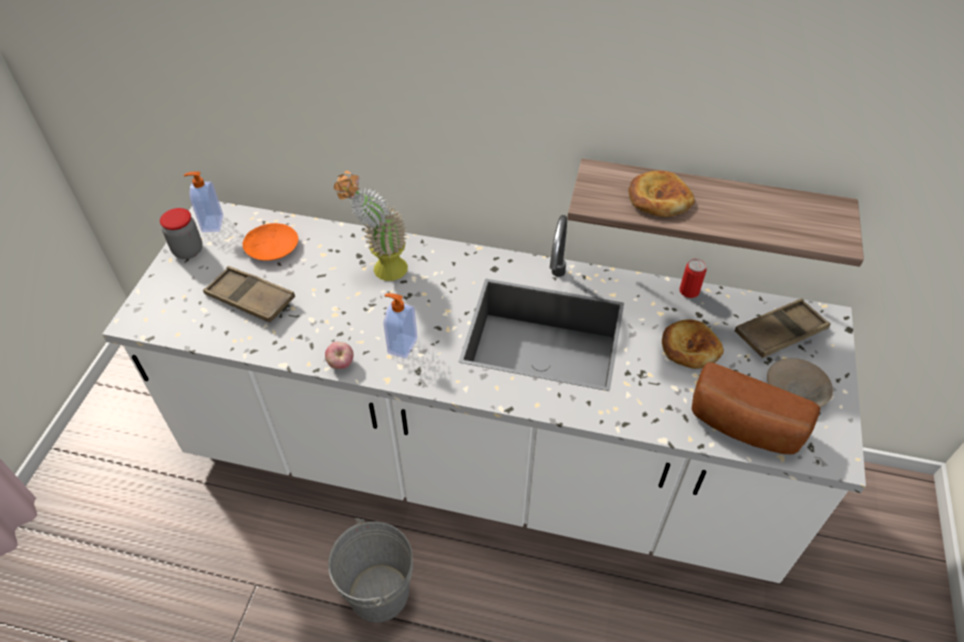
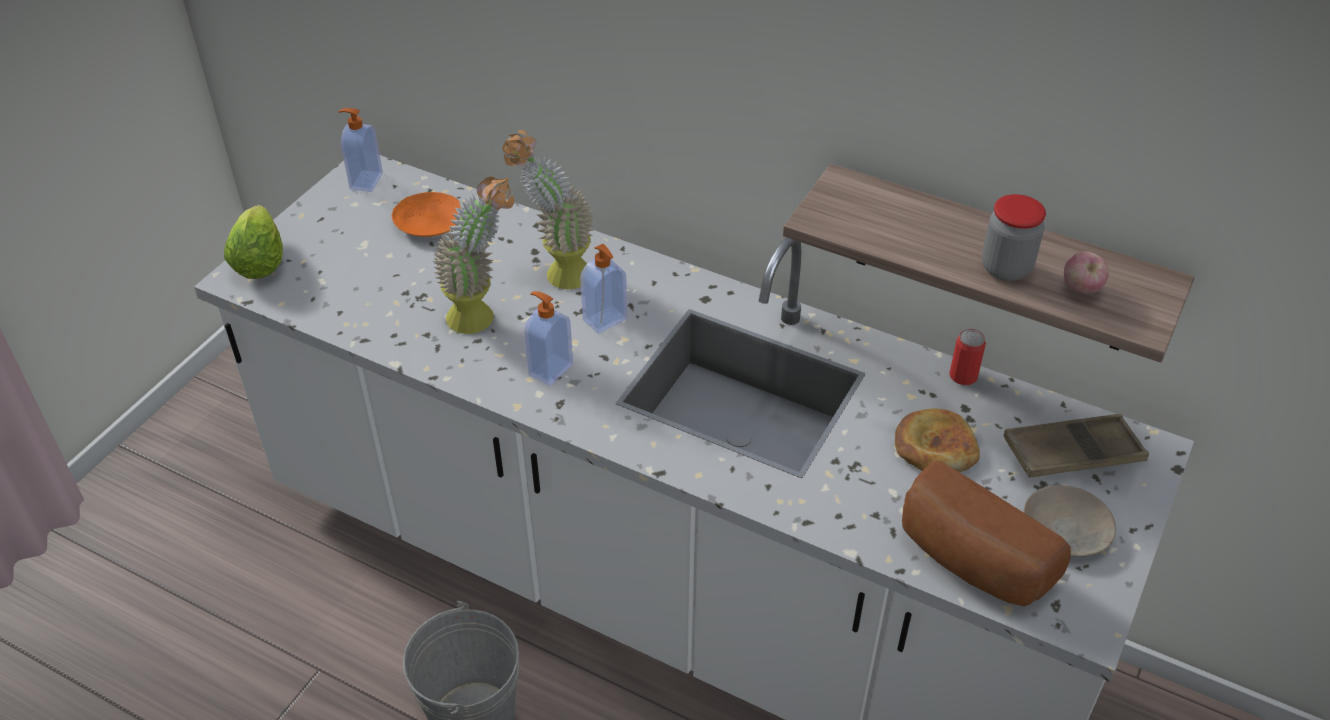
camera: 15 degrees right, 5 degrees down
jar [160,208,202,259] -> jar moved to [982,194,1046,281]
brown tray [203,266,295,323] -> none
apple [325,342,354,369] -> apple moved to [1064,251,1109,293]
bread [628,171,695,217] -> none
none -> lettuce [224,205,283,279]
none -> potted plant [433,177,514,334]
none -> soap dispenser [580,244,627,334]

